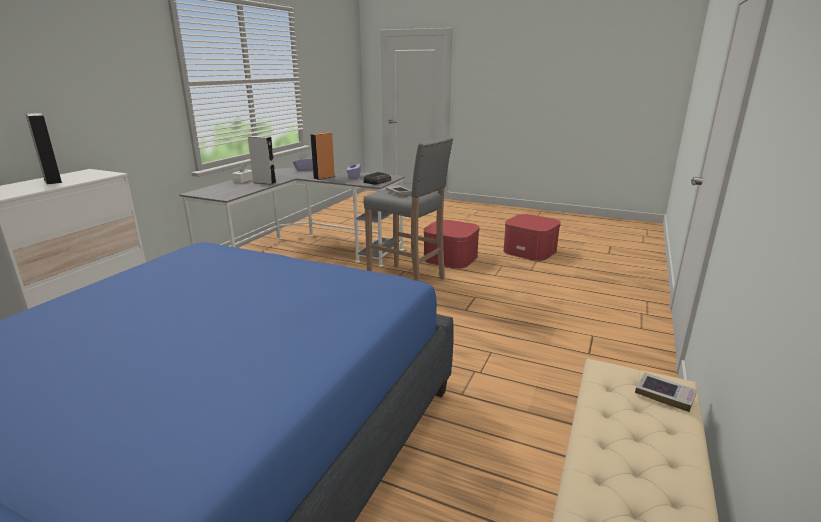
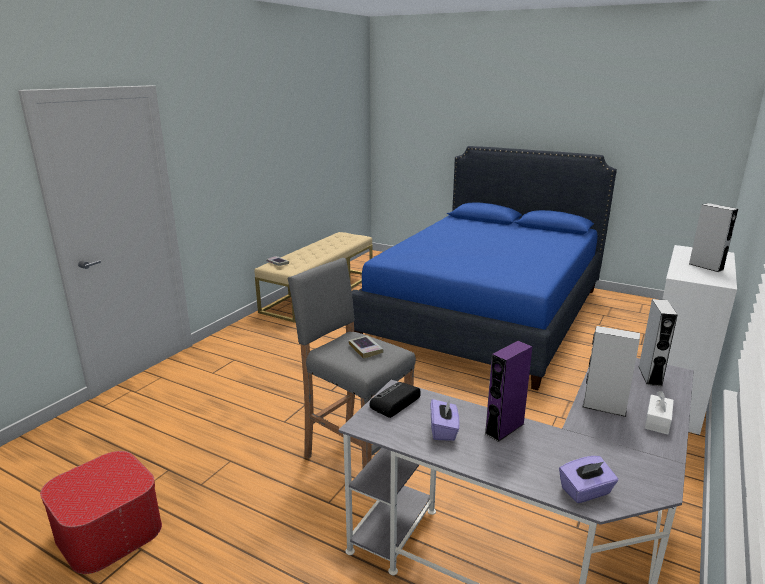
camera: 175 degrees left, 0 degrees up
orange speaker [310,132,335,180] -> purple speaker [485,341,532,442]
ottoman [423,220,480,269] -> none
none -> grey speaker [638,299,678,386]

